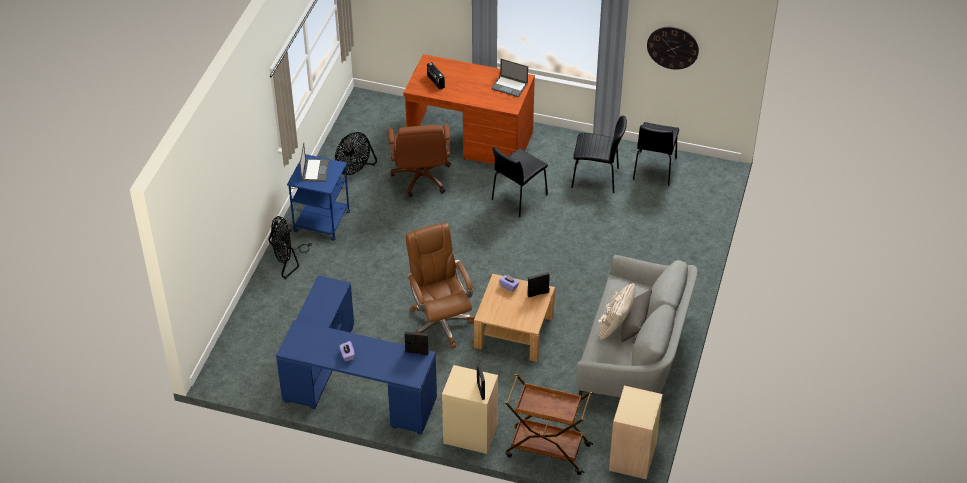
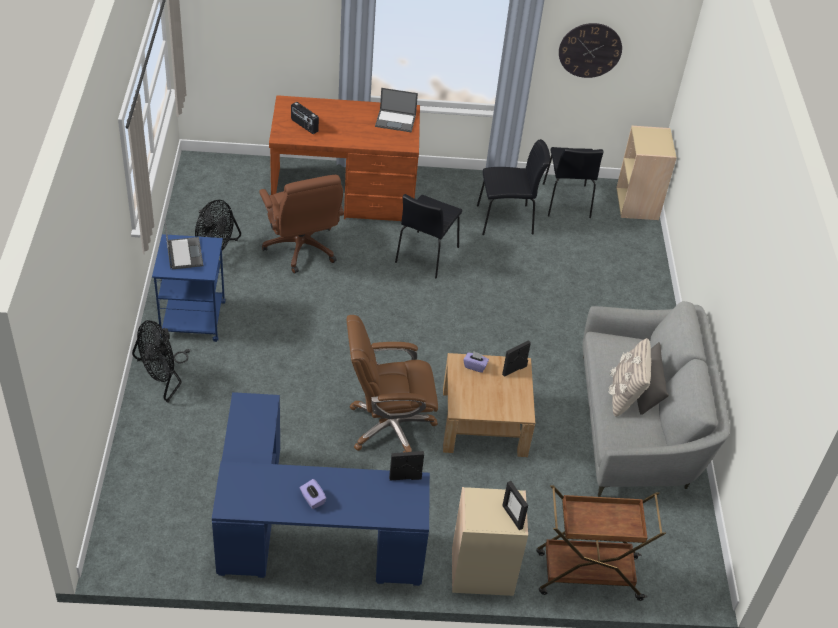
camera: 20 degrees left, 0 degrees up
brown office chair [406,223,475,348] -> brown office chair turned 60 degrees counterclockwise [346,315,438,452]
beige bookcase [609,386,663,480] -> beige bookcase moved to [616,126,677,220]

